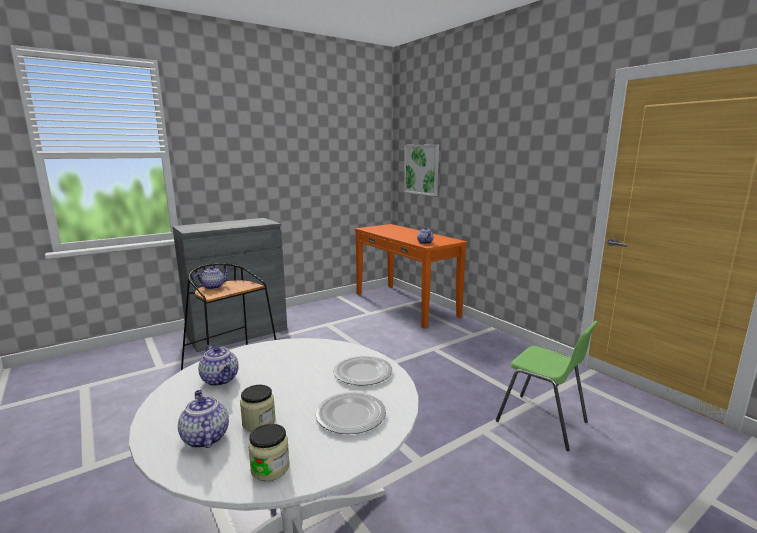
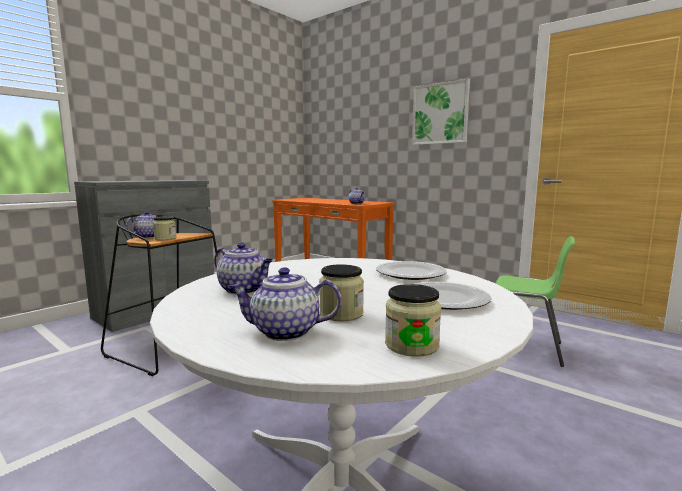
camera: 15 degrees left, 5 degrees down
teapot [178,390,229,448] -> teapot turned 45 degrees counterclockwise [229,267,342,341]
picture [404,144,439,196] -> picture moved to [412,79,470,145]
none -> jar [153,216,176,240]

